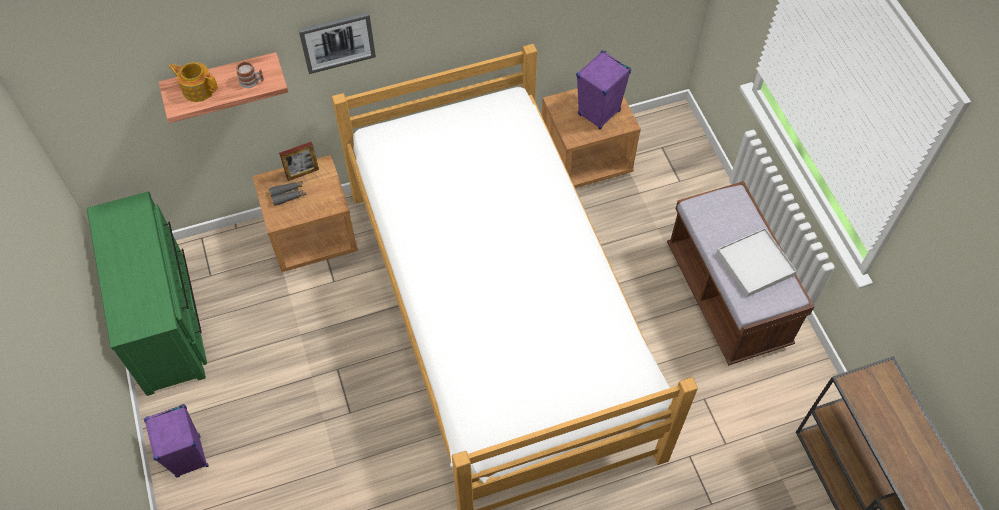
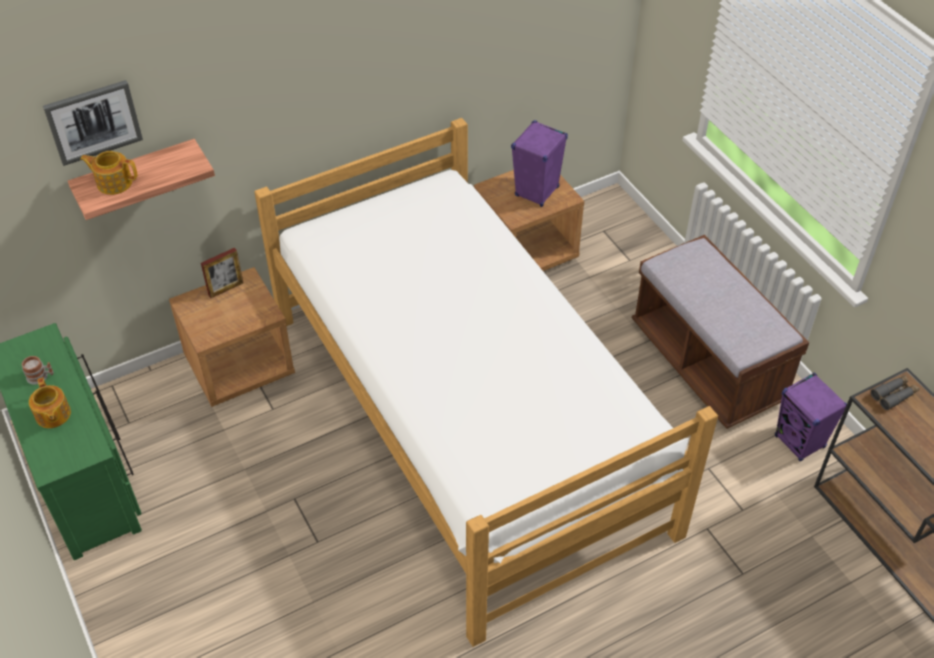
camera: 10 degrees left, 10 degrees down
purple speaker [144,404,209,477] -> purple speaker moved to [775,373,847,461]
mug [236,61,264,88] -> mug moved to [22,356,54,385]
grey binoculars [269,181,307,206] -> grey binoculars moved to [871,375,919,410]
picture [298,12,376,74] -> picture moved to [43,80,143,166]
white tray [717,228,797,297] -> none
none -> teapot [29,377,71,428]

